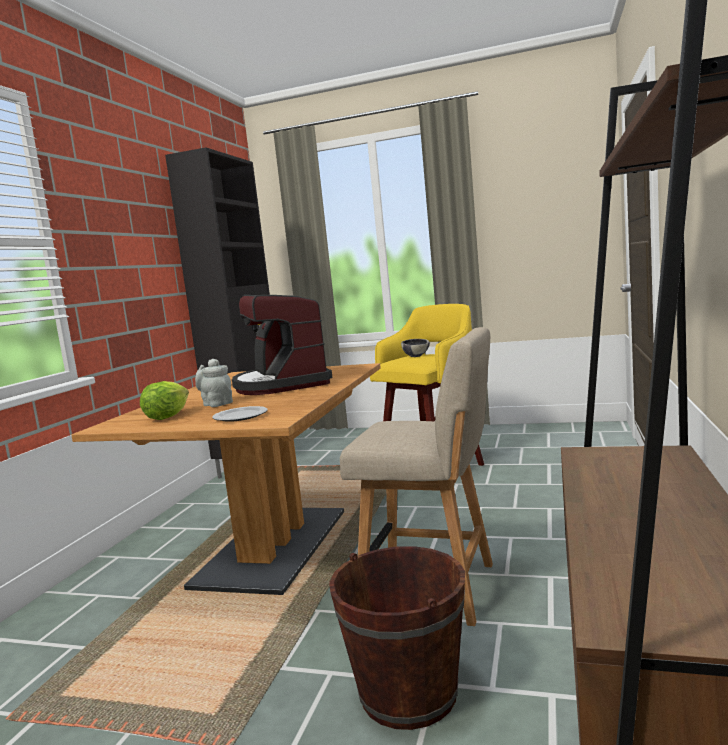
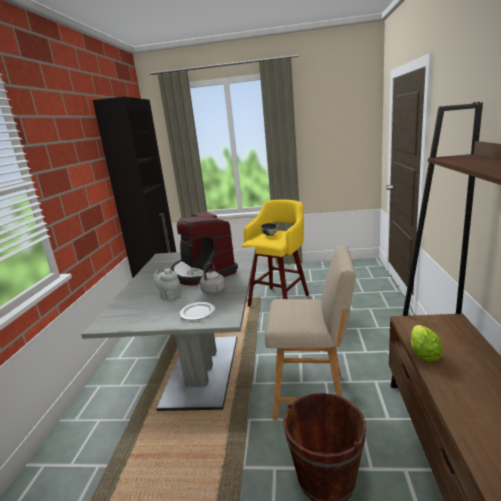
camera: 10 degrees left, 10 degrees up
brown dining table [71,363,381,595] -> grey dining table [81,247,256,411]
lettuce [140,381,189,420] -> lettuce moved to [411,325,442,362]
none -> grey kettle [198,261,225,294]

